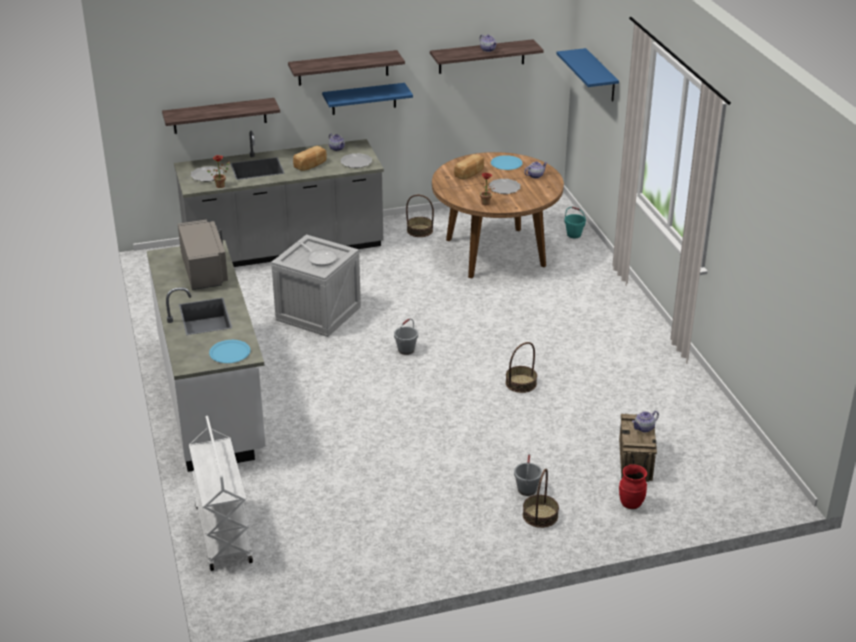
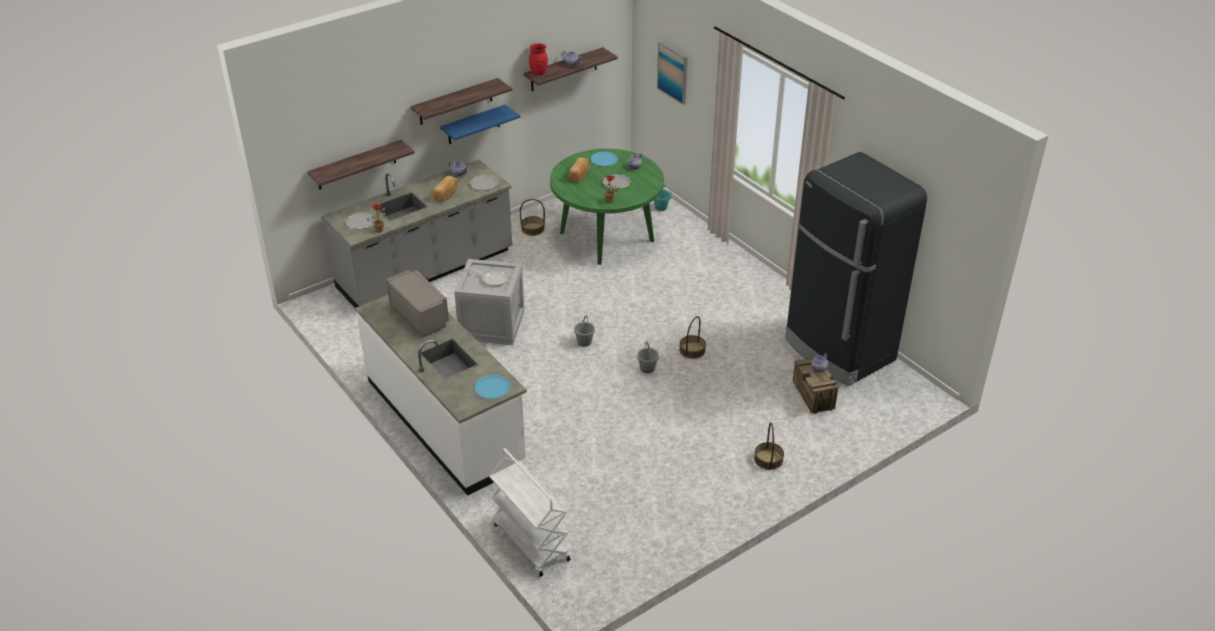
camera: 20 degrees left, 5 degrees up
brown dining table [432,152,564,278] -> green dining table [550,149,664,265]
grey bucket [514,454,542,496] -> grey bucket moved to [637,341,659,373]
blue shelf [556,48,619,102] -> picture [657,42,687,105]
red vase [619,464,647,509] -> red vase moved to [529,43,548,75]
none -> black fridge [785,152,927,386]

